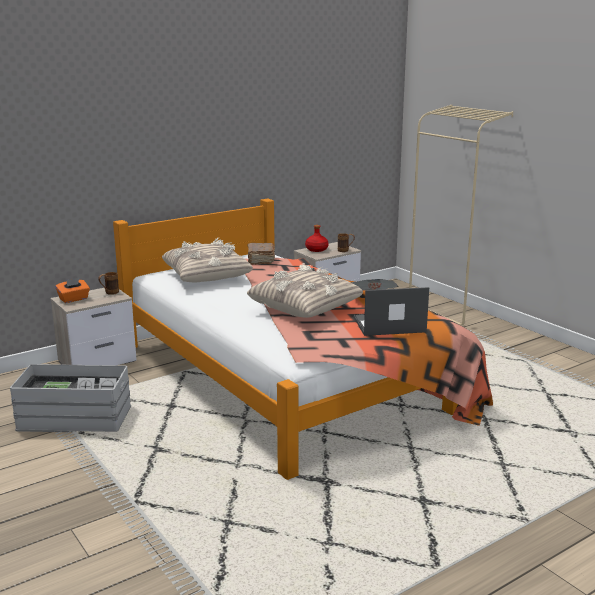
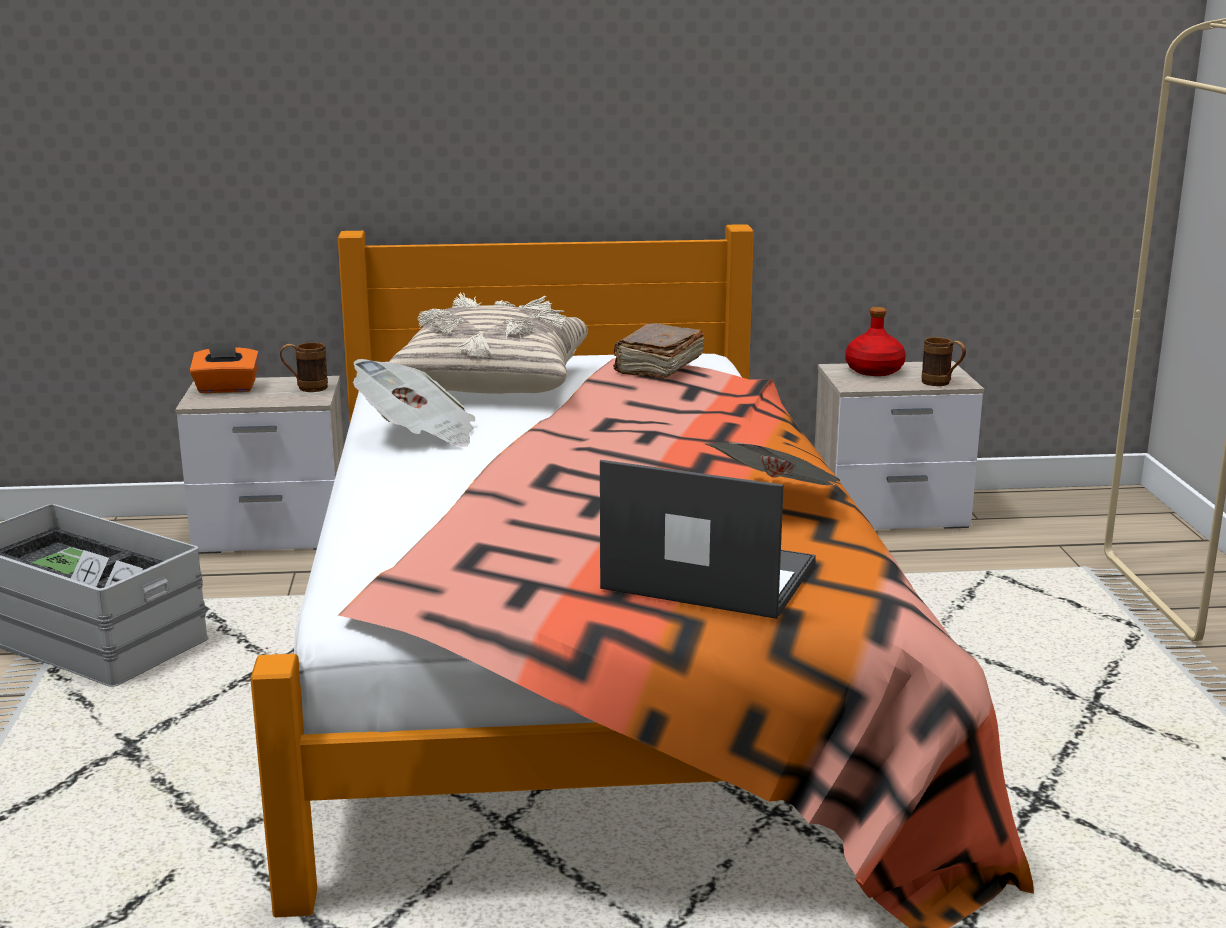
camera: 30 degrees right, 0 degrees up
beige pillow [247,263,363,318] -> none
none -> newspaper [353,359,475,447]

